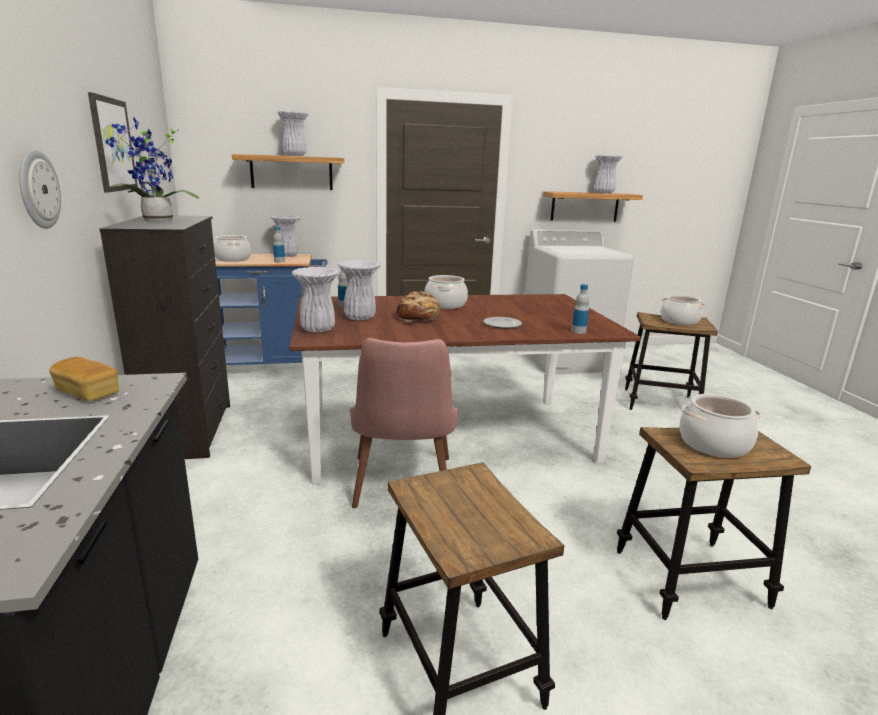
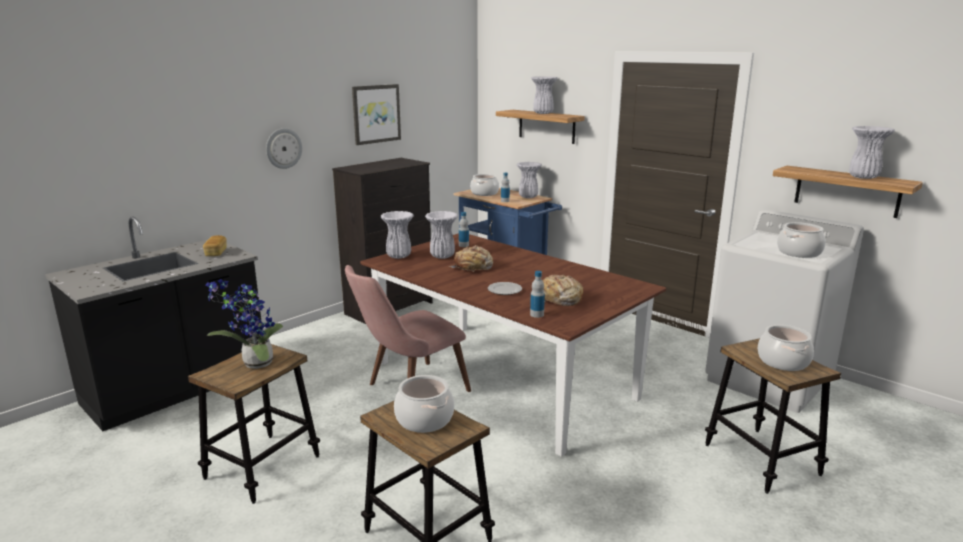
camera: 55 degrees right, 0 degrees up
potted plant [106,117,199,222] -> potted plant moved to [206,279,283,369]
cooking pot [424,275,468,309] -> cooking pot moved to [777,222,826,258]
none -> bread [542,275,584,306]

